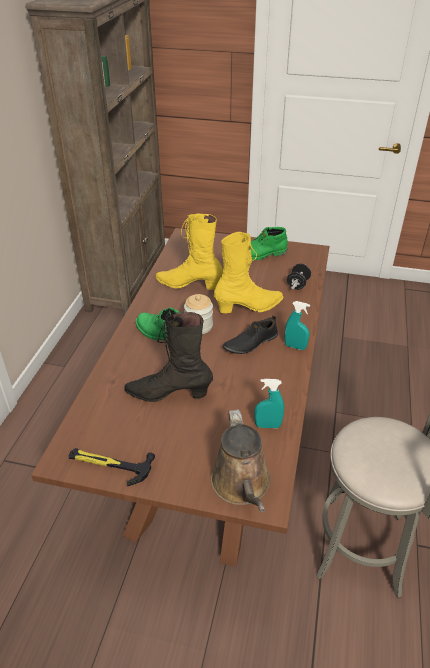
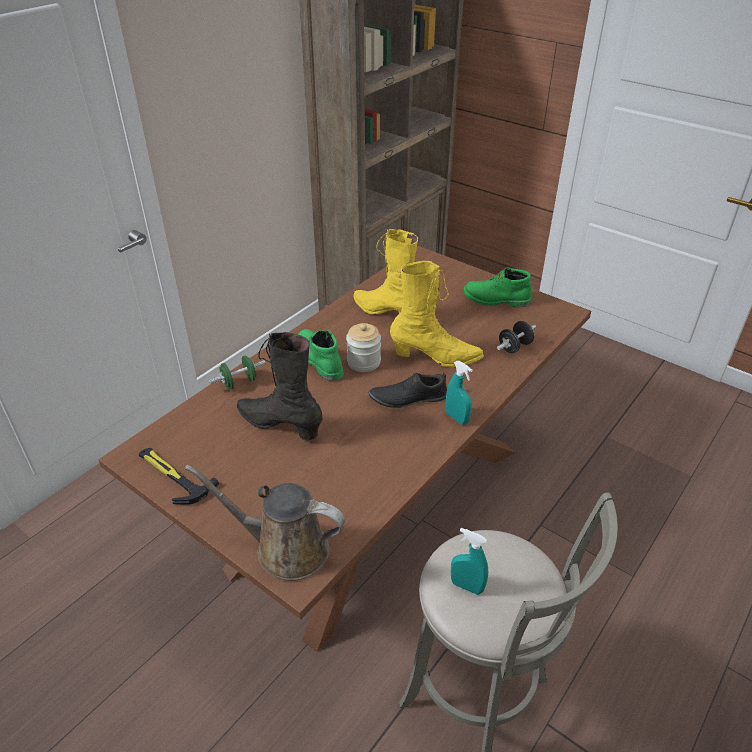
camera: 25 degrees right, 0 degrees up
brown watering can [211,409,270,512] -> brown watering can turned 90 degrees clockwise [185,464,345,581]
turquoise spray bottle [255,379,284,428] -> turquoise spray bottle moved to [451,528,488,595]
none -> green dumbbell [209,356,266,389]

